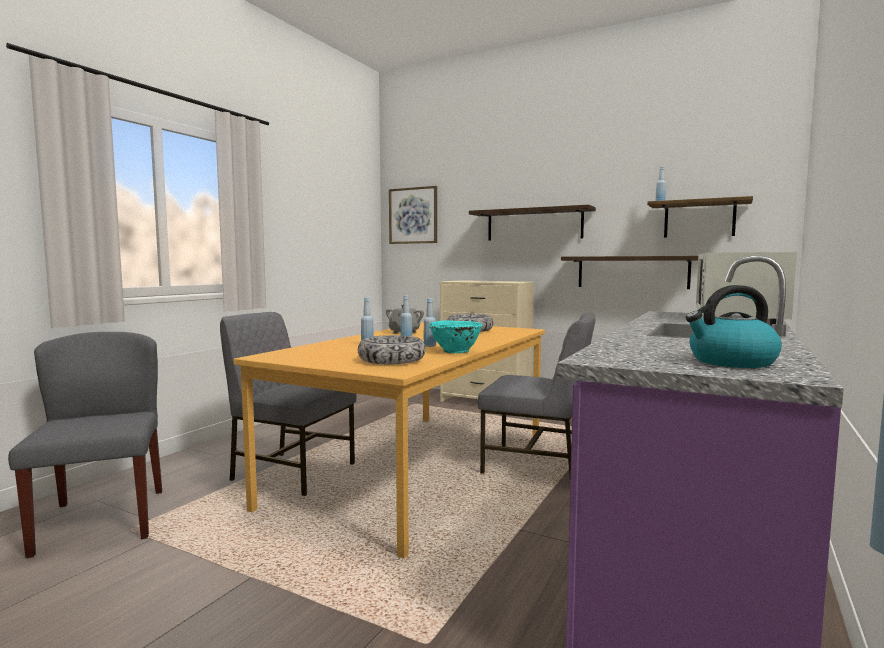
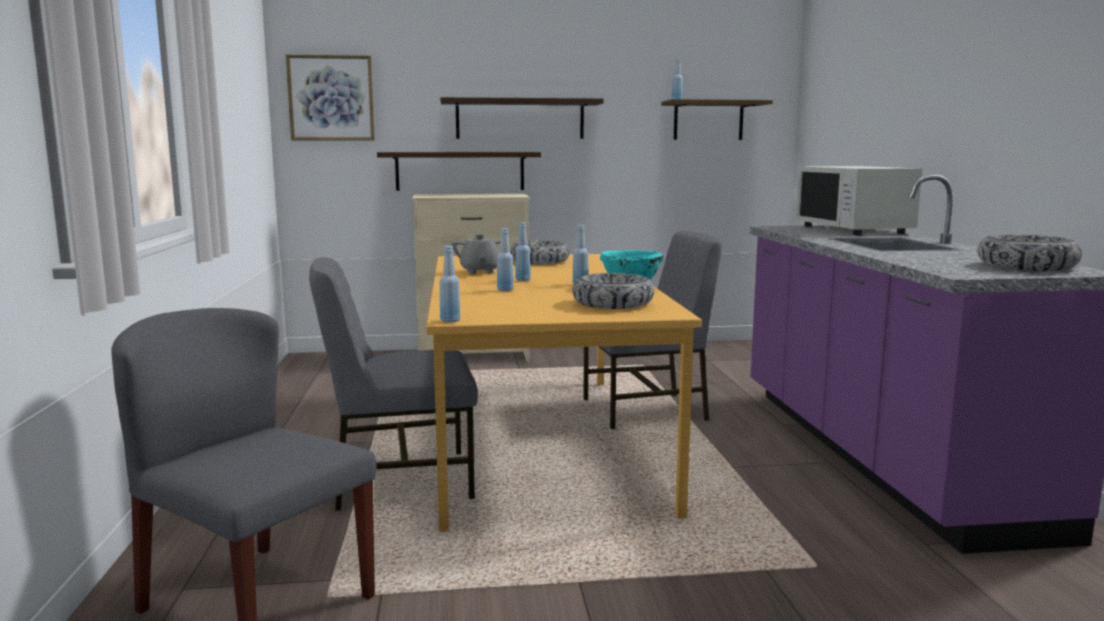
camera: 35 degrees left, 5 degrees up
shelf [561,256,698,289] -> shelf moved to [377,152,541,191]
kettle [686,285,782,368] -> bowl [977,234,1082,271]
none -> blue bottle [440,246,460,323]

